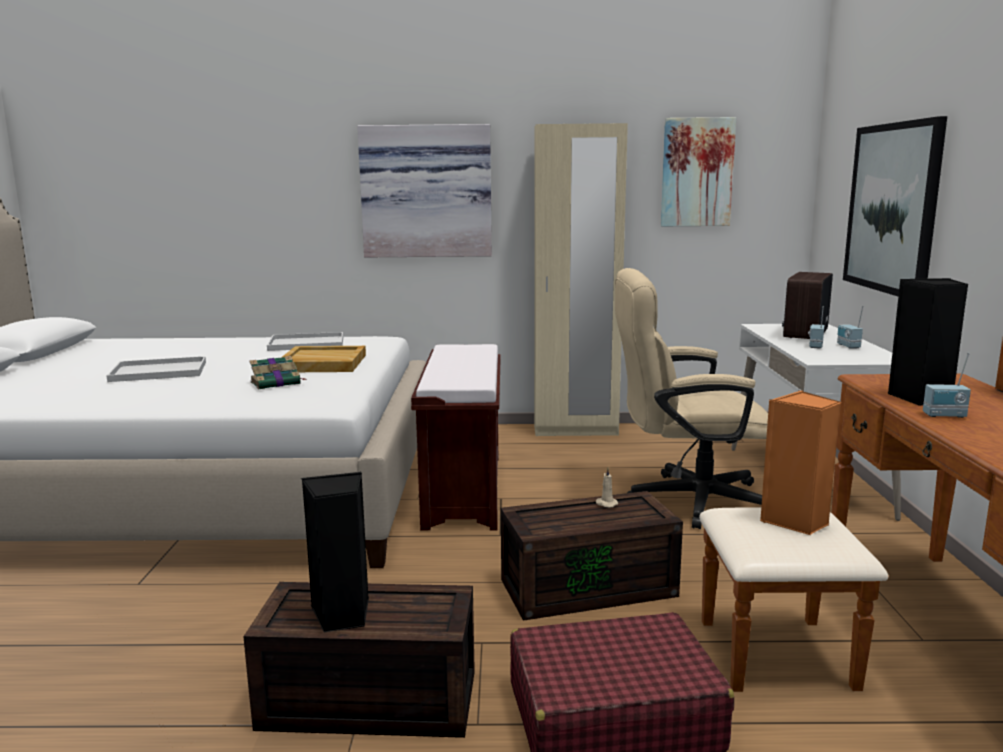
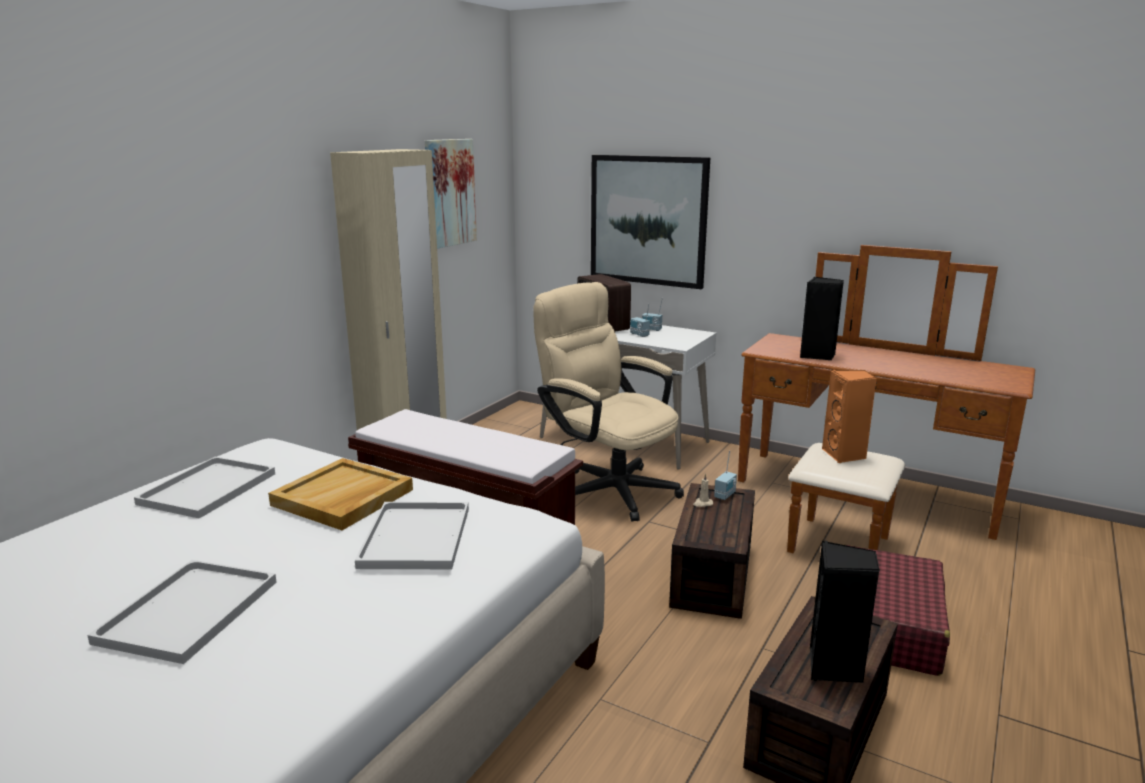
camera: 60 degrees left, 5 degrees up
book [249,356,307,389] -> white tray [355,502,469,569]
picture [357,124,492,257] -> none
beige office chair [615,268,768,529] -> beige office chair turned 105 degrees clockwise [533,282,684,522]
radio [923,353,971,418] -> radio moved to [714,451,737,500]

